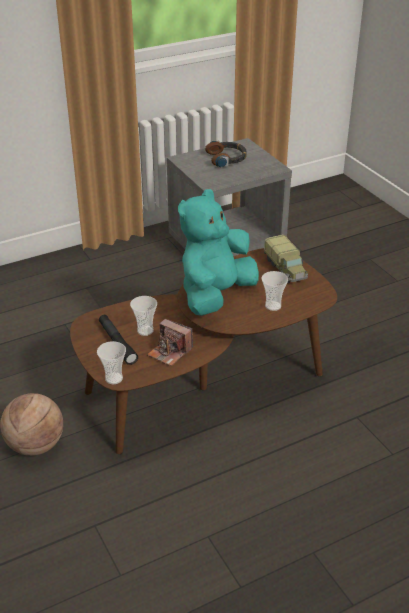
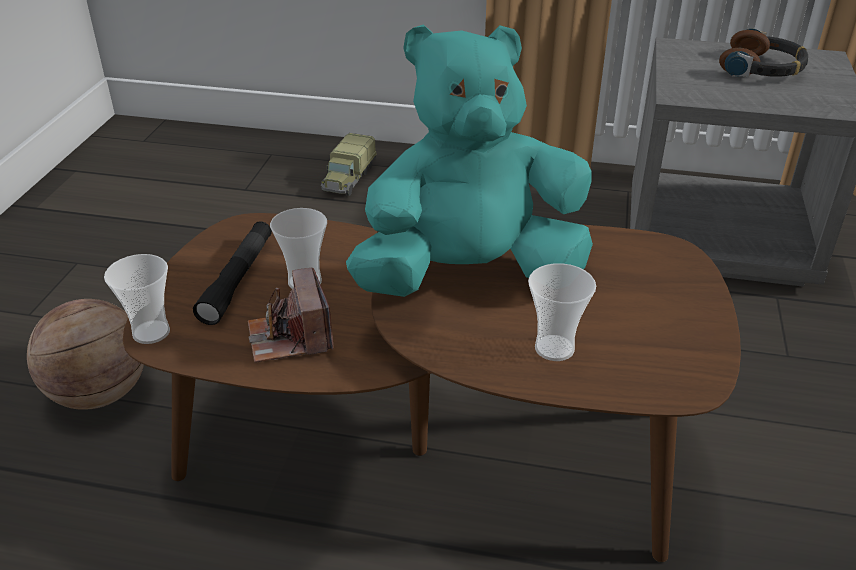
camera: 40 degrees right, 0 degrees up
toy truck [264,234,308,283] -> toy truck moved to [321,133,376,196]

